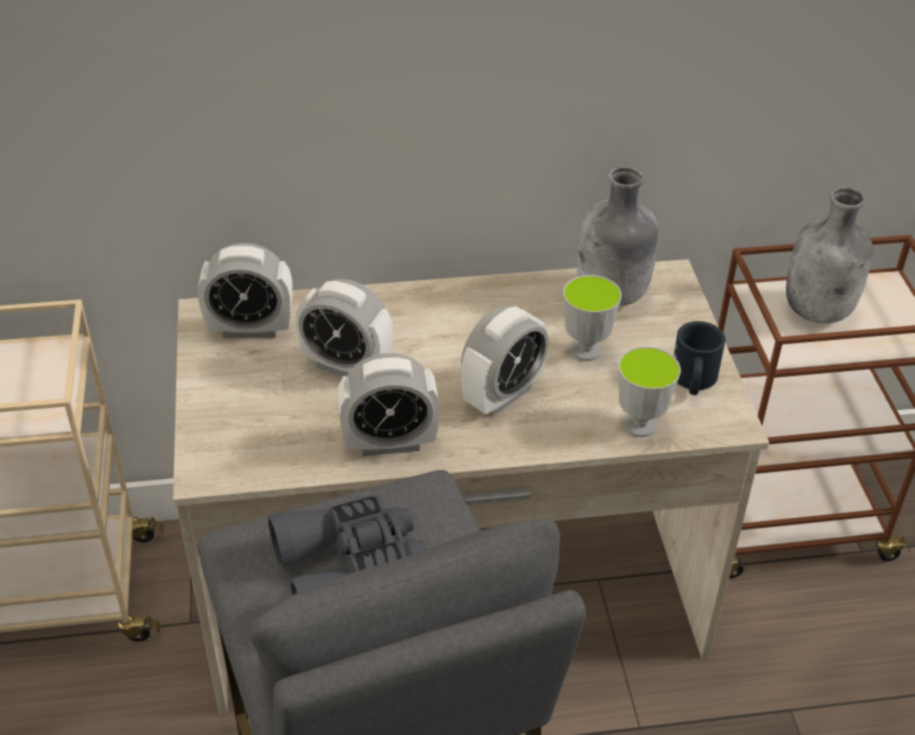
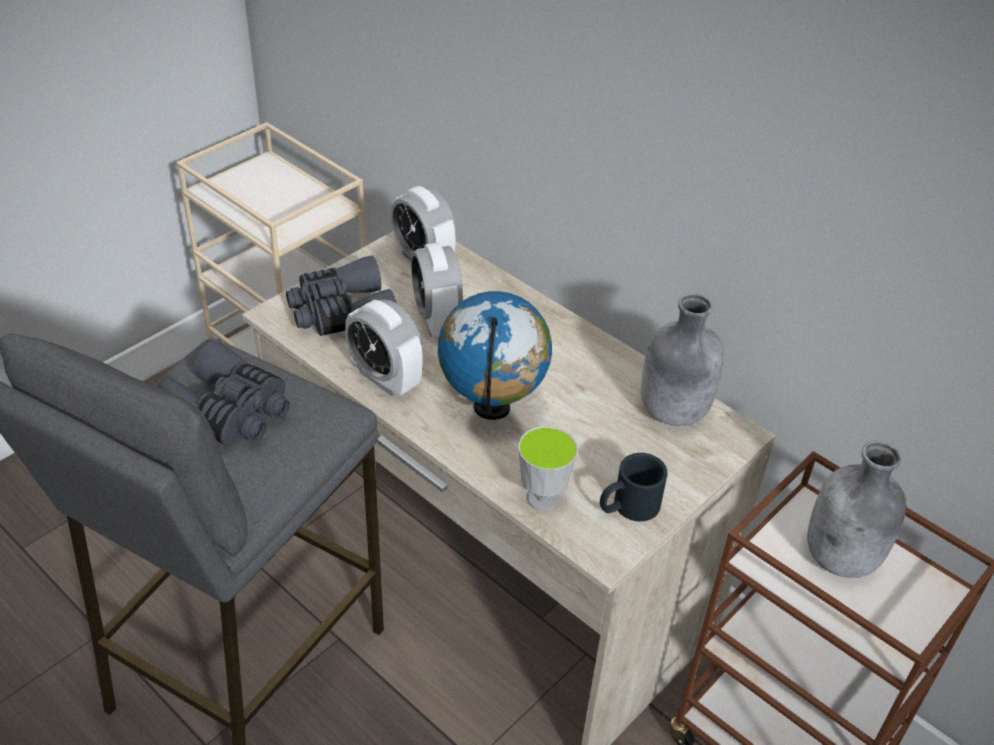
camera: 50 degrees right, 0 degrees up
alarm clock [461,306,549,416] -> globe [438,291,552,420]
cup [563,275,622,361] -> none
none -> grey binoculars [286,256,397,336]

